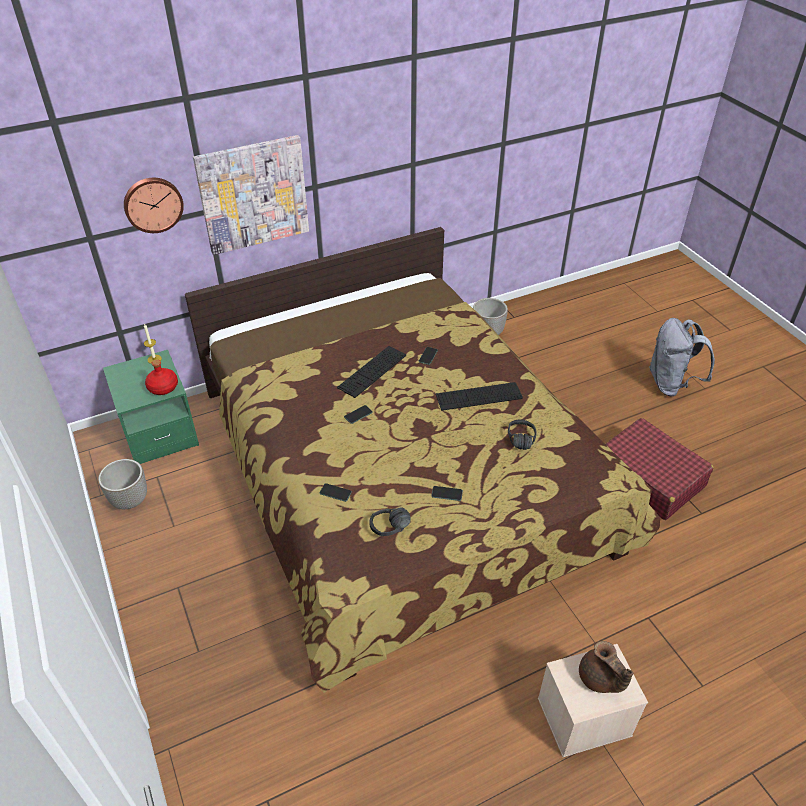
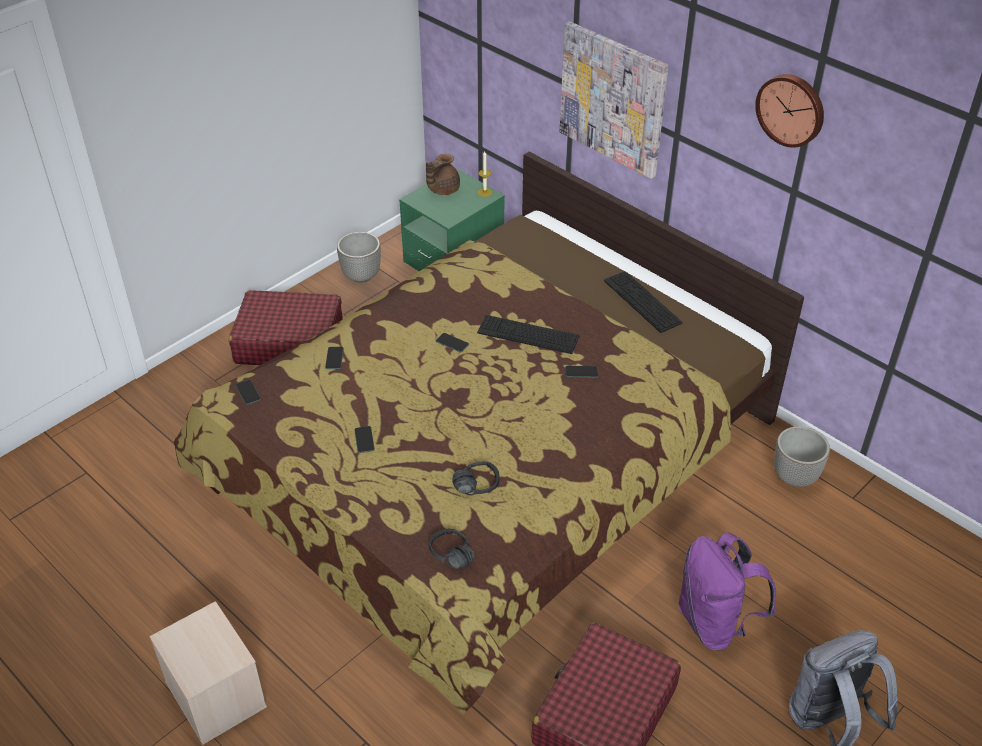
camera: 70 degrees right, 0 degrees up
wall clock [124,178,184,233] -> wall clock moved to [755,74,824,148]
red bottle [145,360,178,395] -> none
black headphones [369,508,411,536] -> black headphones moved to [429,529,474,569]
keyboard [436,382,523,411] -> keyboard moved to [604,271,683,333]
brown teapot [579,641,633,693] -> brown teapot moved to [426,154,460,195]
none -> red suitcase [229,290,343,365]
none -> phone [236,380,261,405]
none -> purple backpack [678,532,776,651]

